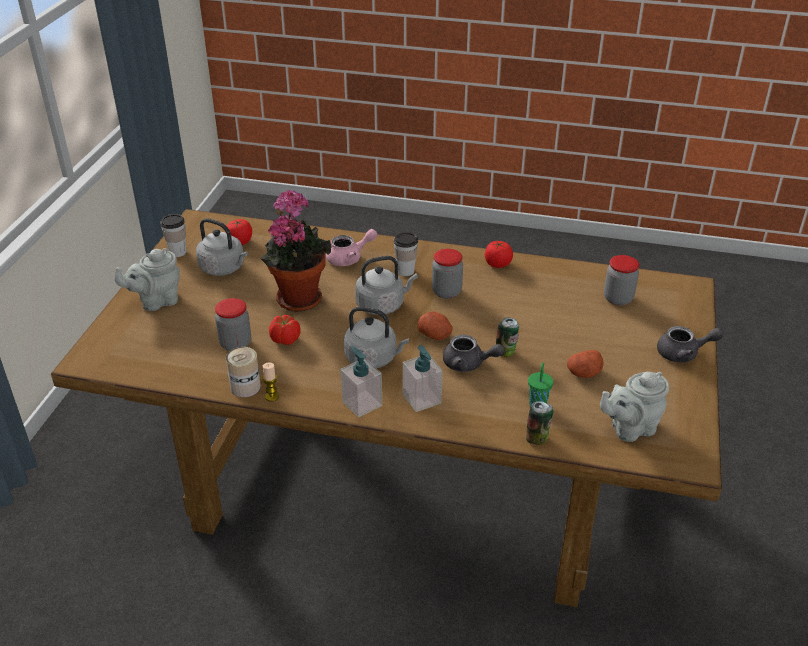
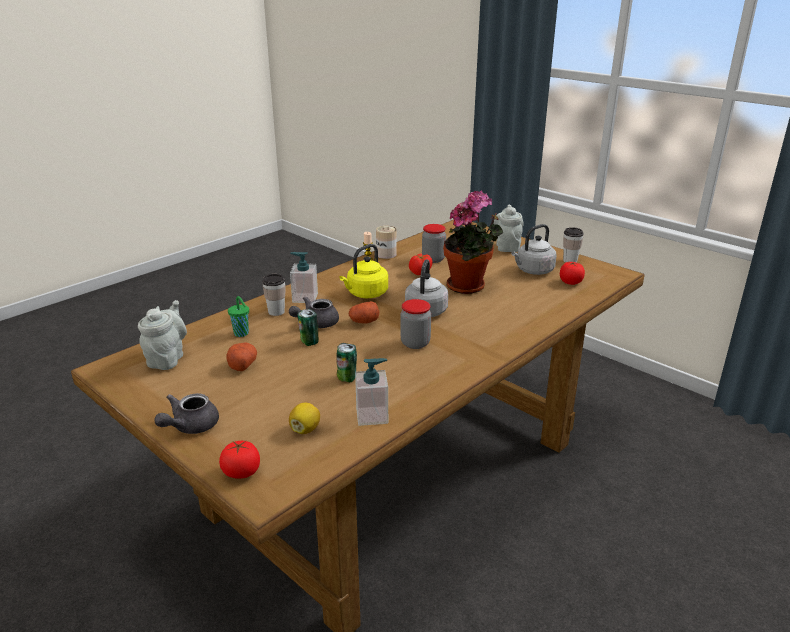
camera: 120 degrees right, 10 degrees down
pink teapot [326,229,377,266] -> none
soap dispenser [340,346,382,418] -> soap dispenser moved to [355,358,388,426]
grey kettle [344,306,409,368] -> yellow kettle [339,244,388,298]
cup [394,232,418,276] -> cup moved to [262,274,285,316]
tomato [485,241,513,268] -> tomato moved to [219,440,260,479]
can [526,401,553,445] -> can moved to [336,343,357,382]
jar [604,255,639,306] -> lemon [289,403,320,434]

